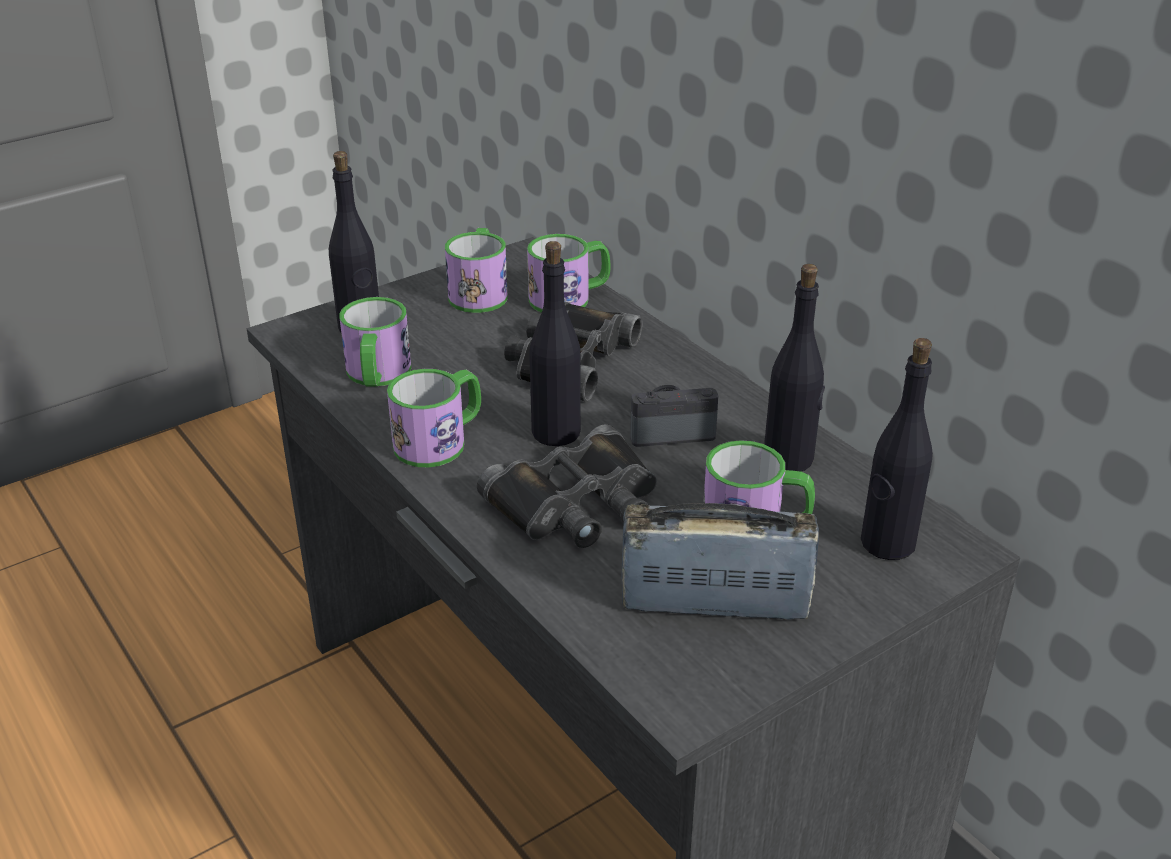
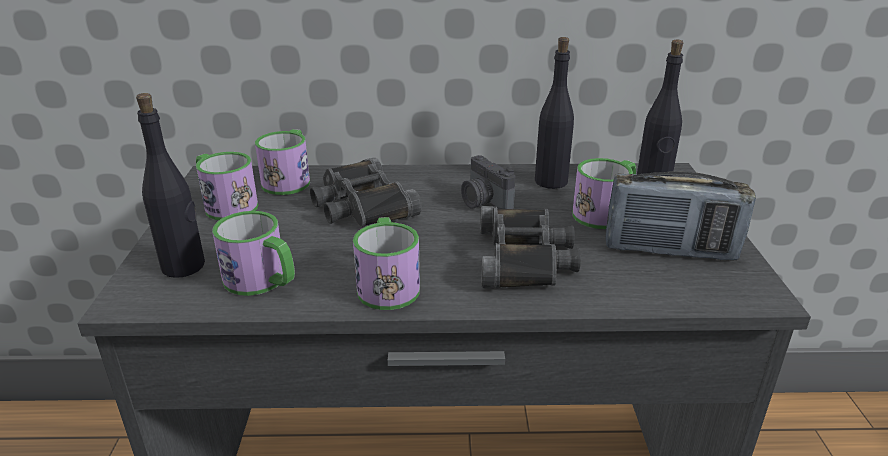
camera: 55 degrees left, 5 degrees down
black bottle [529,241,581,446] -> none
radio [622,503,819,619] -> radio turned 120 degrees counterclockwise [605,171,756,261]
camera [630,385,718,447] -> camera turned 60 degrees counterclockwise [461,155,515,209]

